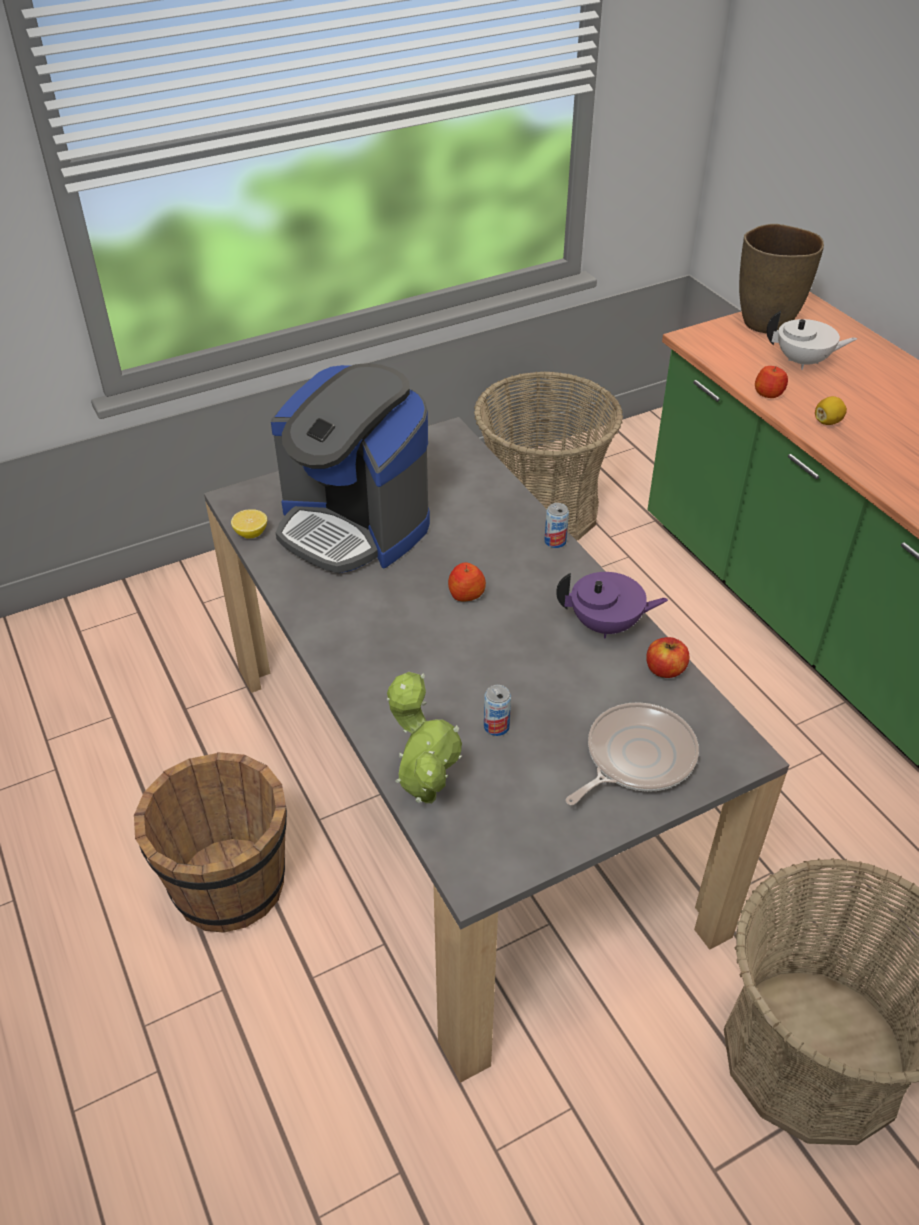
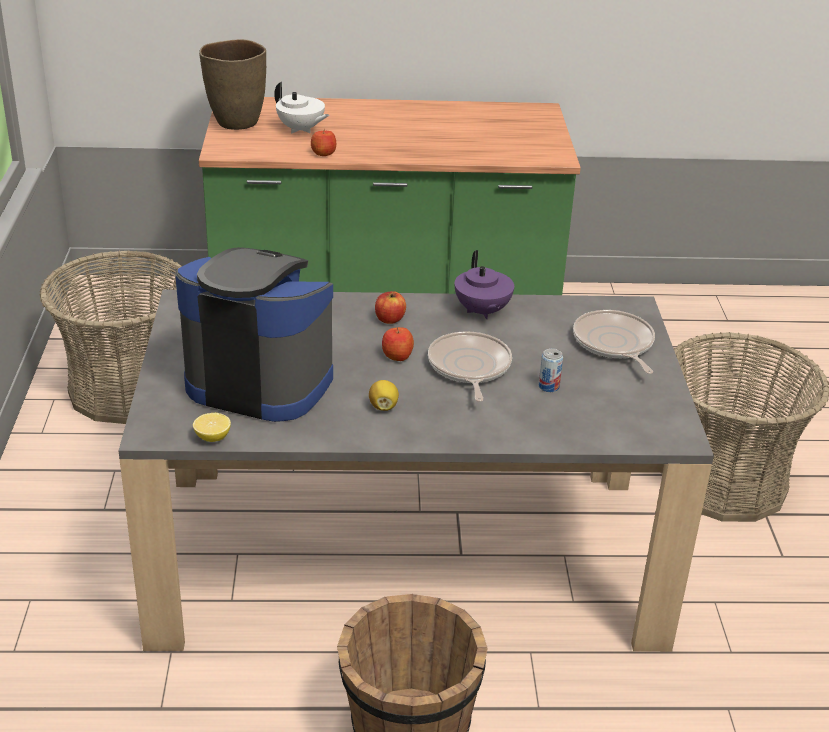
camera: 65 degrees left, 10 degrees down
coffee machine [271,363,430,573] -> coffee machine turned 135 degrees counterclockwise [175,247,333,422]
potted plant [387,672,462,803] -> none
can [544,503,569,548] -> none
purple teapot [556,572,668,639] -> purple teapot turned 135 degrees clockwise [455,250,514,319]
apple [646,637,689,678] -> apple moved to [375,291,406,324]
white teapot [767,311,857,370] -> white teapot turned 90 degrees clockwise [274,82,329,133]
lemon [815,396,847,425] -> lemon moved to [369,380,399,411]
none -> frying pan [428,331,512,402]

